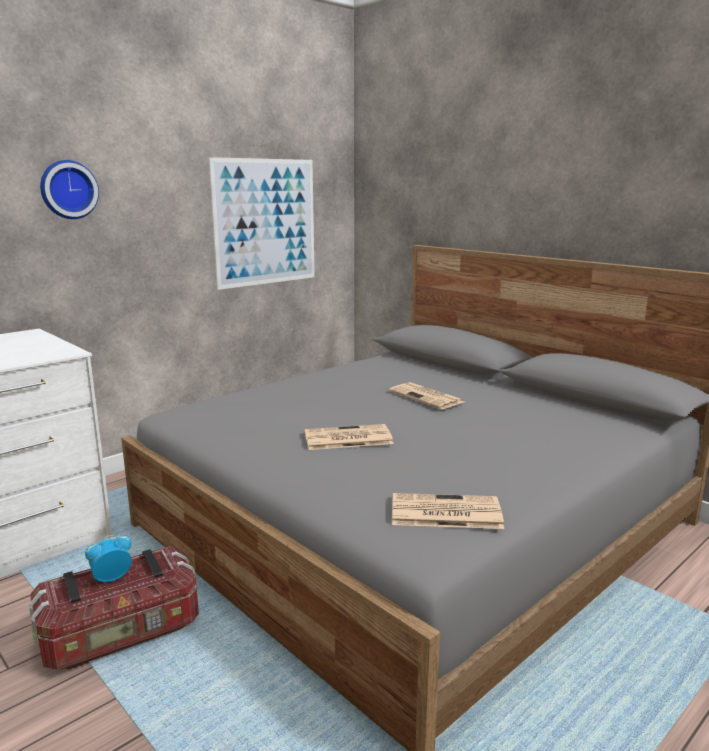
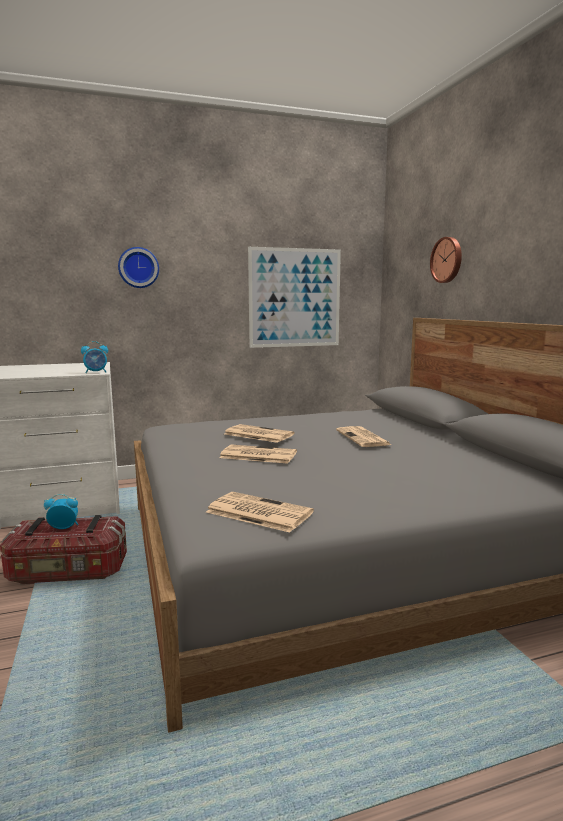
camera: 25 degrees right, 5 degrees down
none -> alarm clock [81,341,108,373]
none -> newspaper [225,424,294,443]
none -> wall clock [430,237,462,283]

